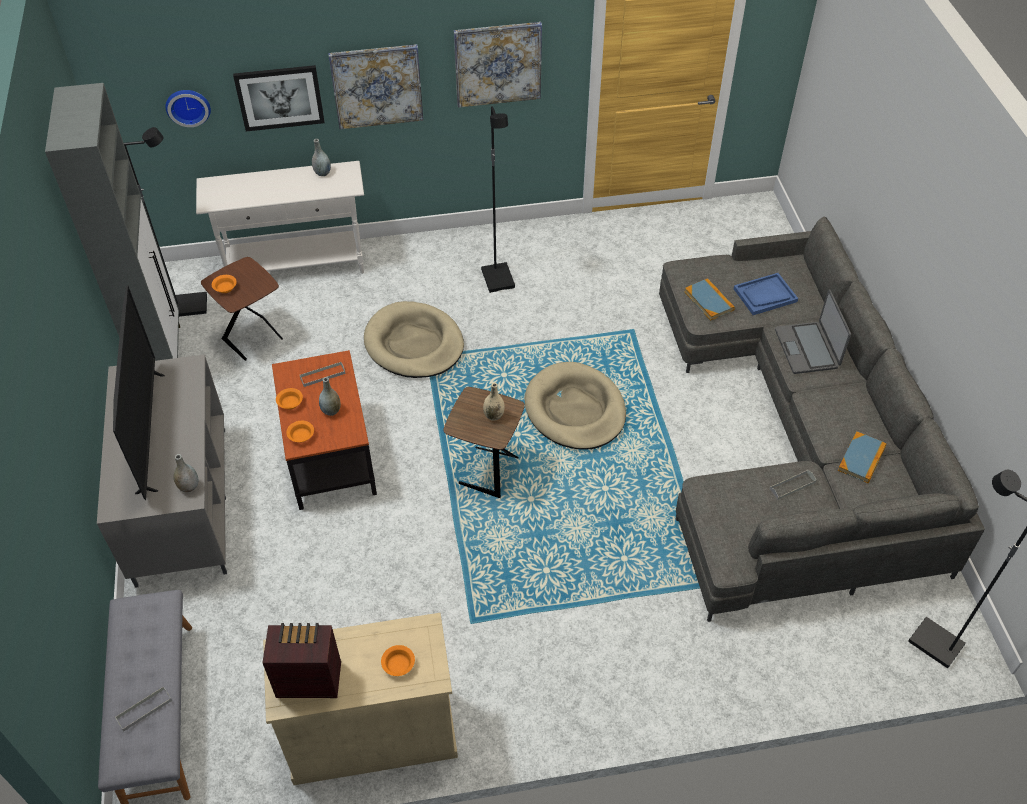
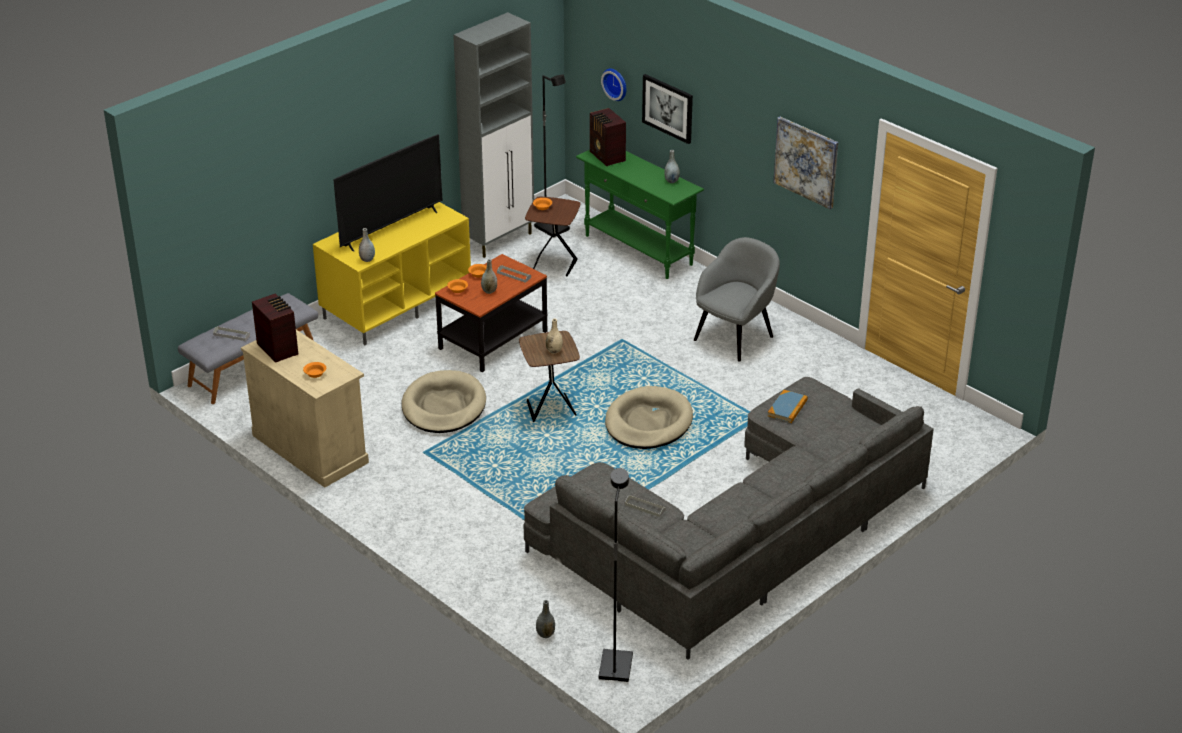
camera: 55 degrees right, 15 degrees down
grey tv stand [97,355,227,588] -> yellow tv stand [313,202,471,345]
white console table [196,161,364,274] -> green console table [576,150,704,279]
picture [328,44,423,129] -> none
beige dog bed [364,301,464,378] -> beige dog bed moved to [402,370,486,433]
black floor lamp [481,106,515,293] -> grey armchair [694,237,780,362]
blue tray [734,273,798,315] -> none
laptop [775,289,851,374] -> none
book [837,431,886,483] -> none
none -> grey vase [536,600,555,638]
none -> radio [590,108,626,166]

